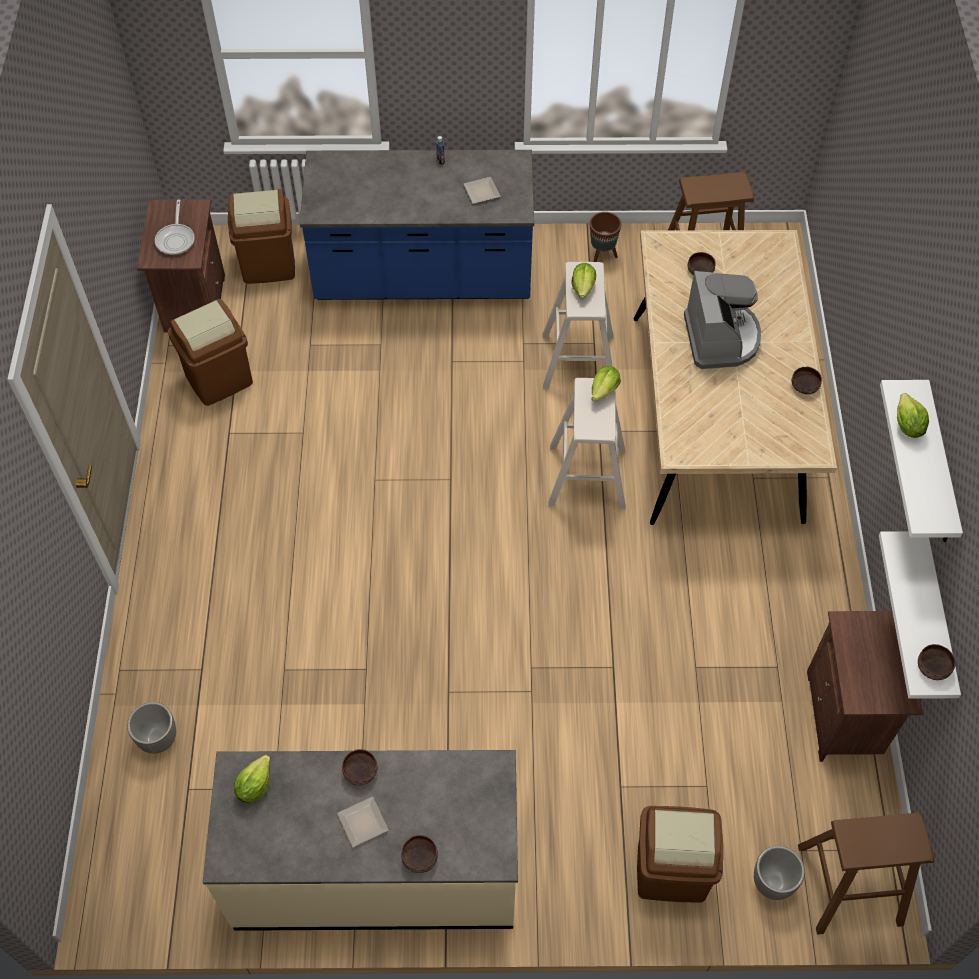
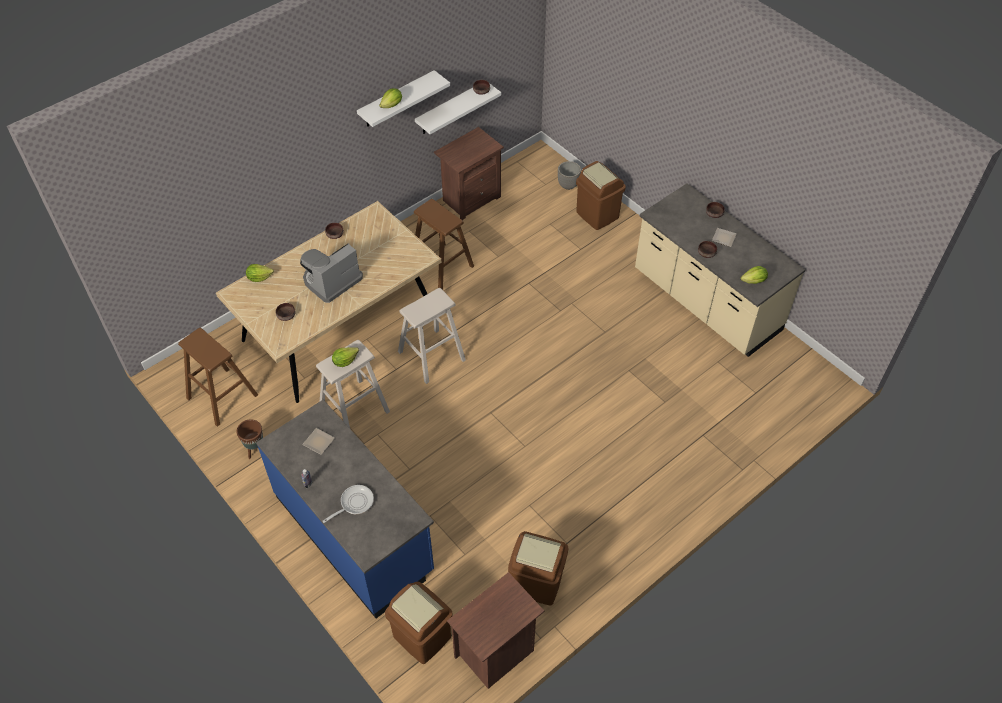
camera: 130 degrees left, 5 degrees down
planter [127,702,176,754] -> none
frying pan [155,200,195,255] -> frying pan moved to [322,485,374,523]
lettuce [592,366,621,401] -> lettuce moved to [246,264,274,282]
brown stool [798,812,934,935] -> brown stool moved to [414,199,474,290]

